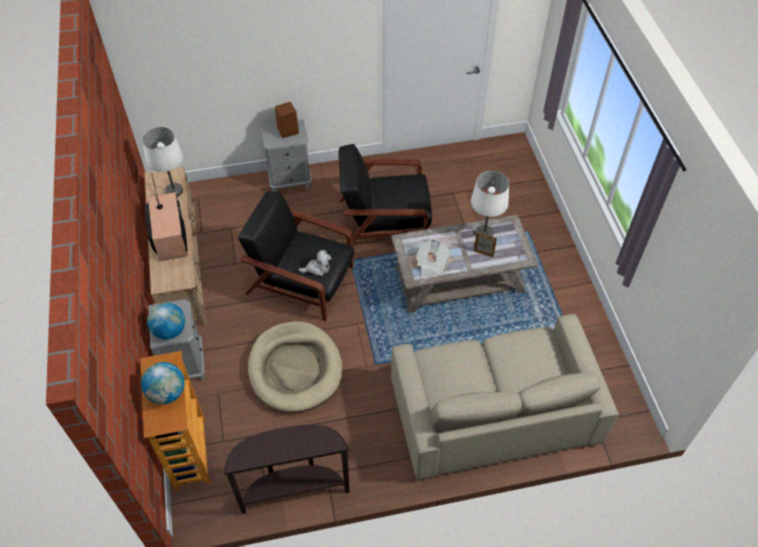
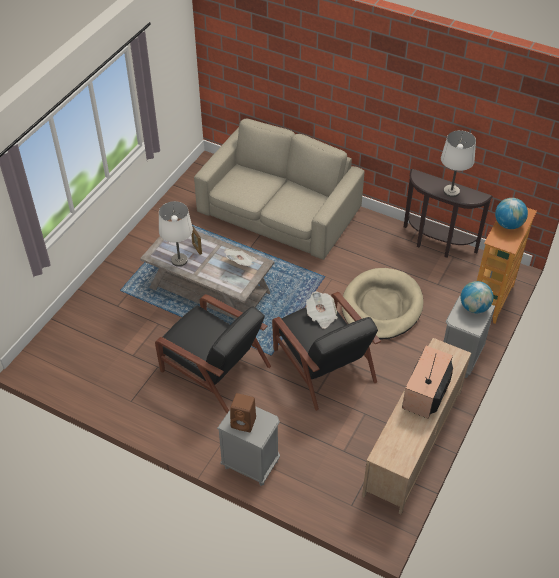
camera: 140 degrees left, 5 degrees down
white table lamp [142,127,183,197] -> white table lamp moved to [441,130,476,197]
plush toy [298,250,331,276] -> newspaper [306,291,338,329]

